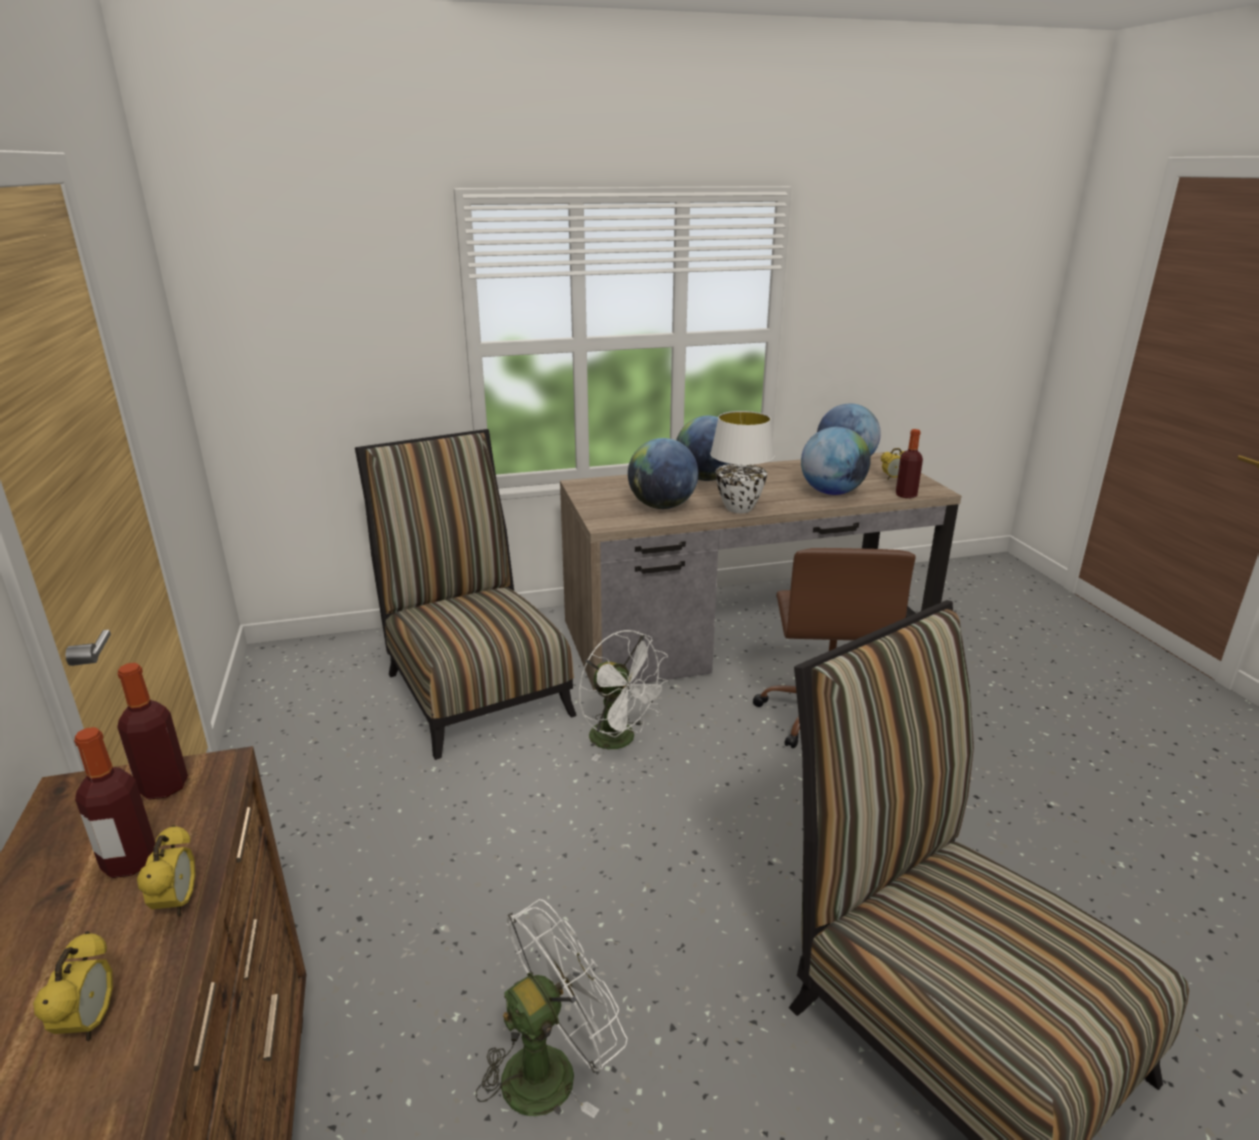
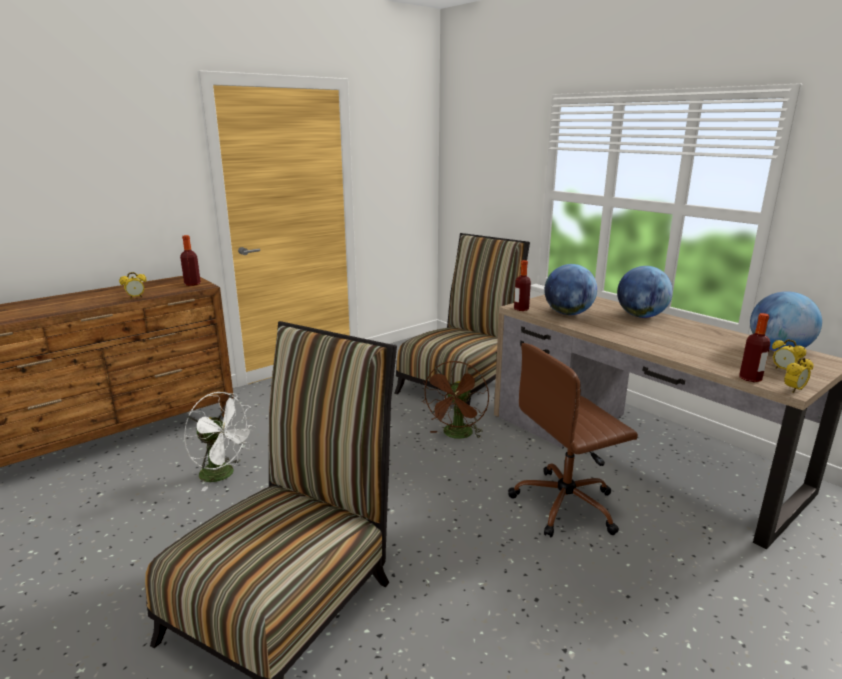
camera: 65 degrees right, 5 degrees down
alarm clock [33,931,113,1041] -> alarm clock moved to [784,357,814,393]
bottle [74,727,155,878] -> bottle moved to [514,260,531,311]
white fan [579,630,671,761] -> brown fan [422,361,489,439]
white table lamp [710,411,775,513] -> none
globe [801,427,871,495] -> none

